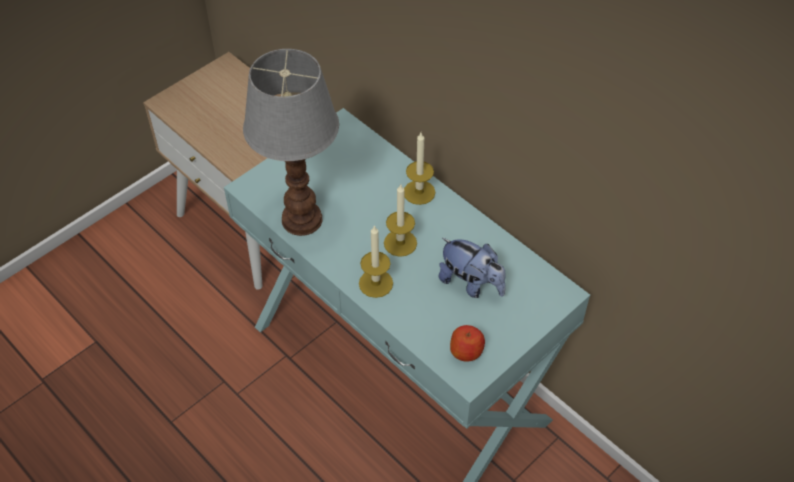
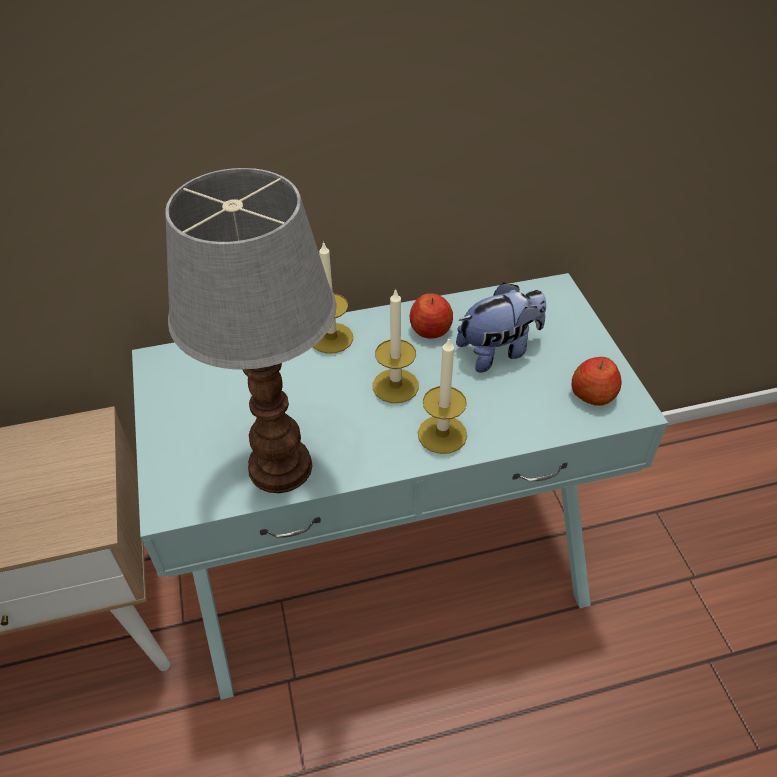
camera: 60 degrees left, 5 degrees down
none -> apple [410,293,453,339]

